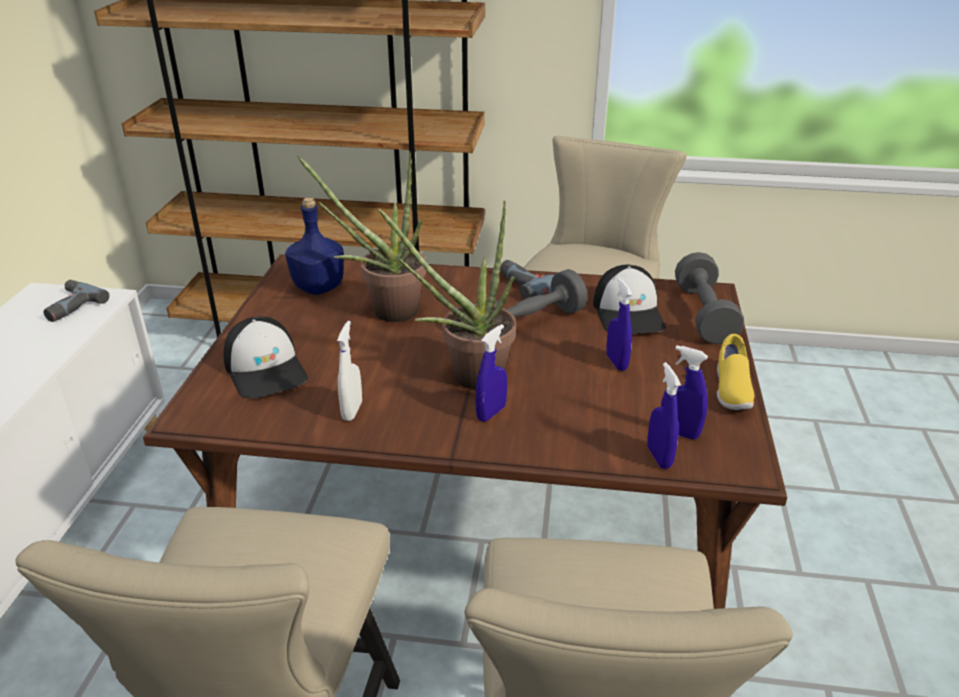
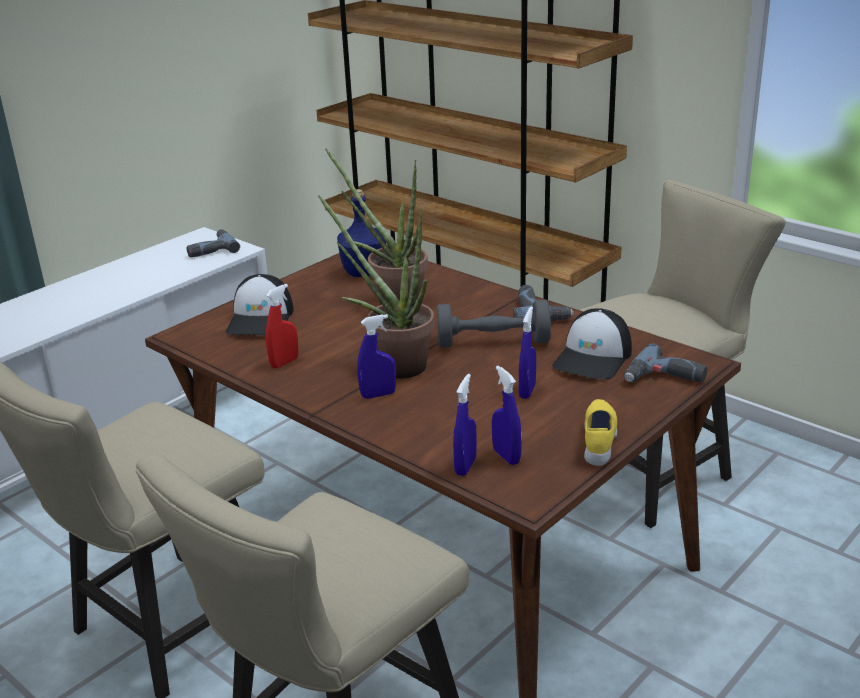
camera: 35 degrees right, 5 degrees down
white spray bottle [337,321,362,421] -> red spray bottle [266,284,298,368]
grey dumbbell [675,252,744,344] -> power drill [624,343,707,383]
yellow shoe [717,334,754,410] -> yellow shoe turned 150 degrees clockwise [584,399,617,466]

